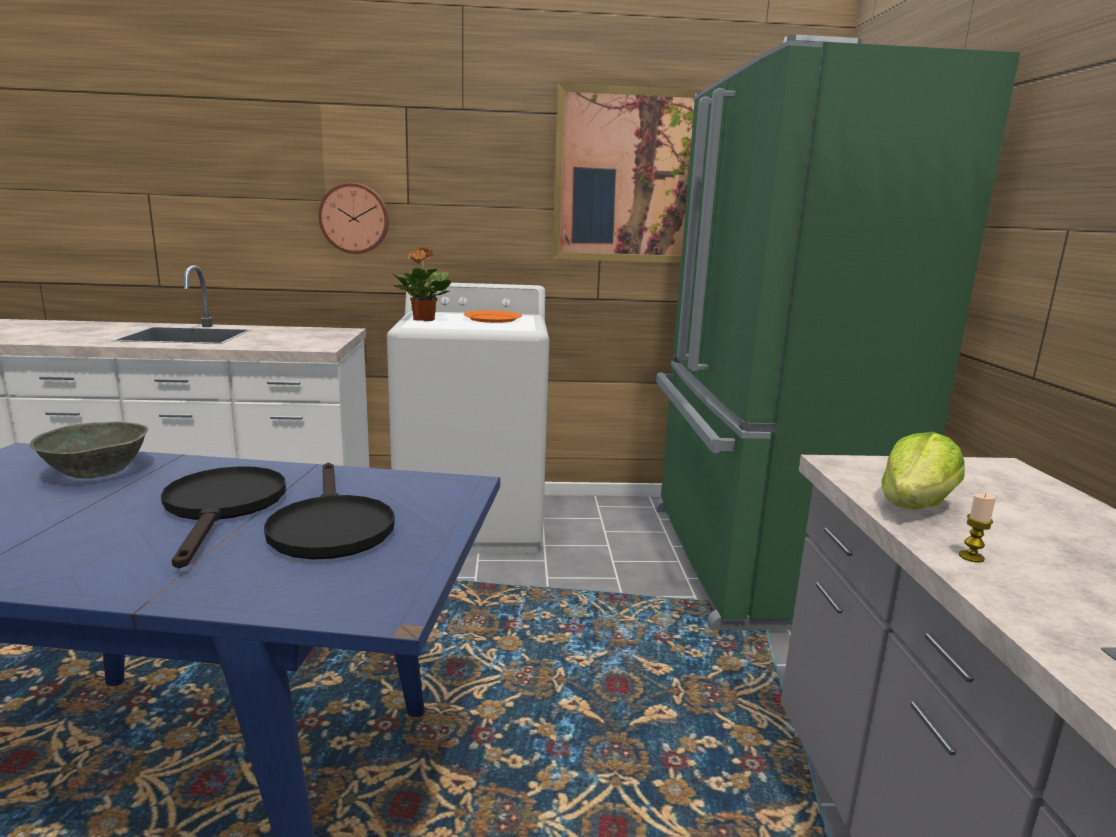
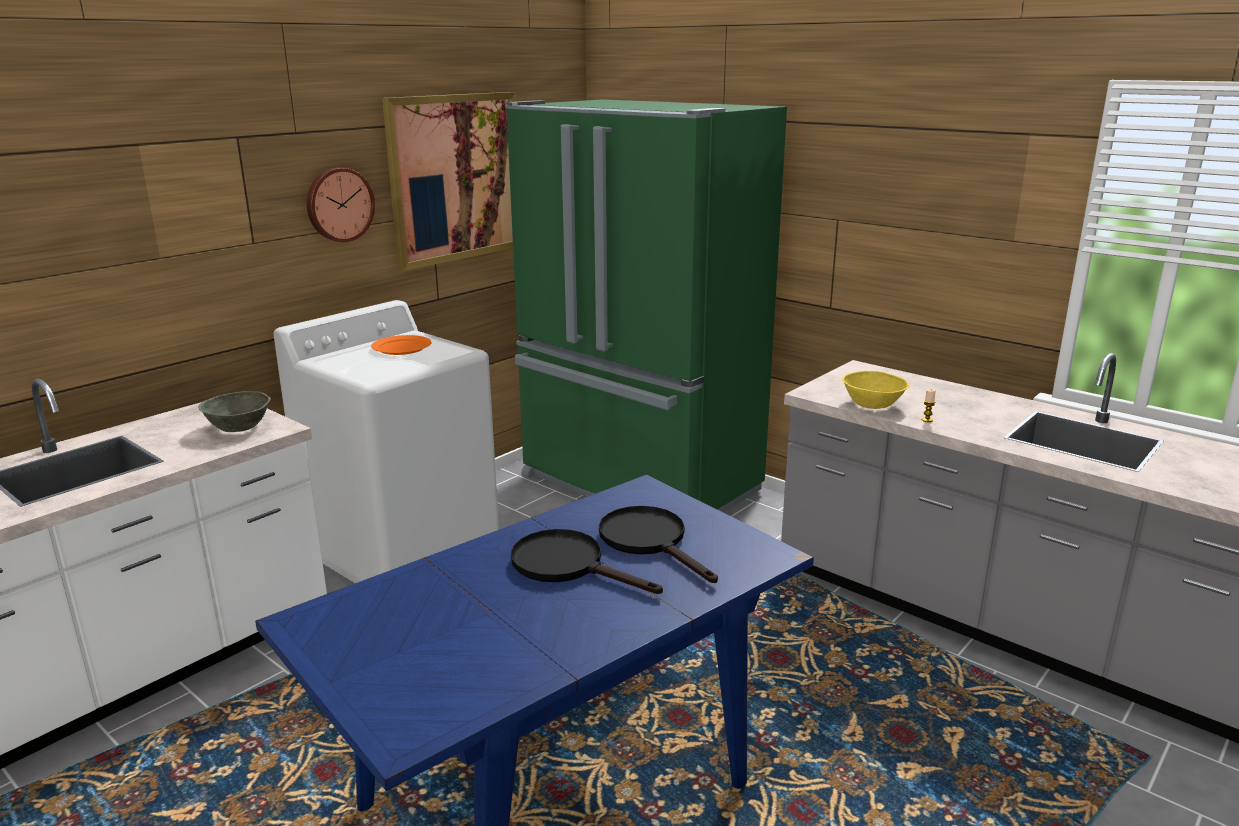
camera: 45 degrees left, 5 degrees up
grey bowl [30,422,148,478] -> grey bowl moved to [198,391,271,432]
black frying pan [264,463,395,560] -> black frying pan turned 150 degrees counterclockwise [599,506,718,583]
wall clock [318,183,389,254] -> wall clock moved to [307,167,375,242]
potted plant [392,247,451,321] -> none
lettuce [881,432,964,510] -> yellow bowl [842,371,909,409]

